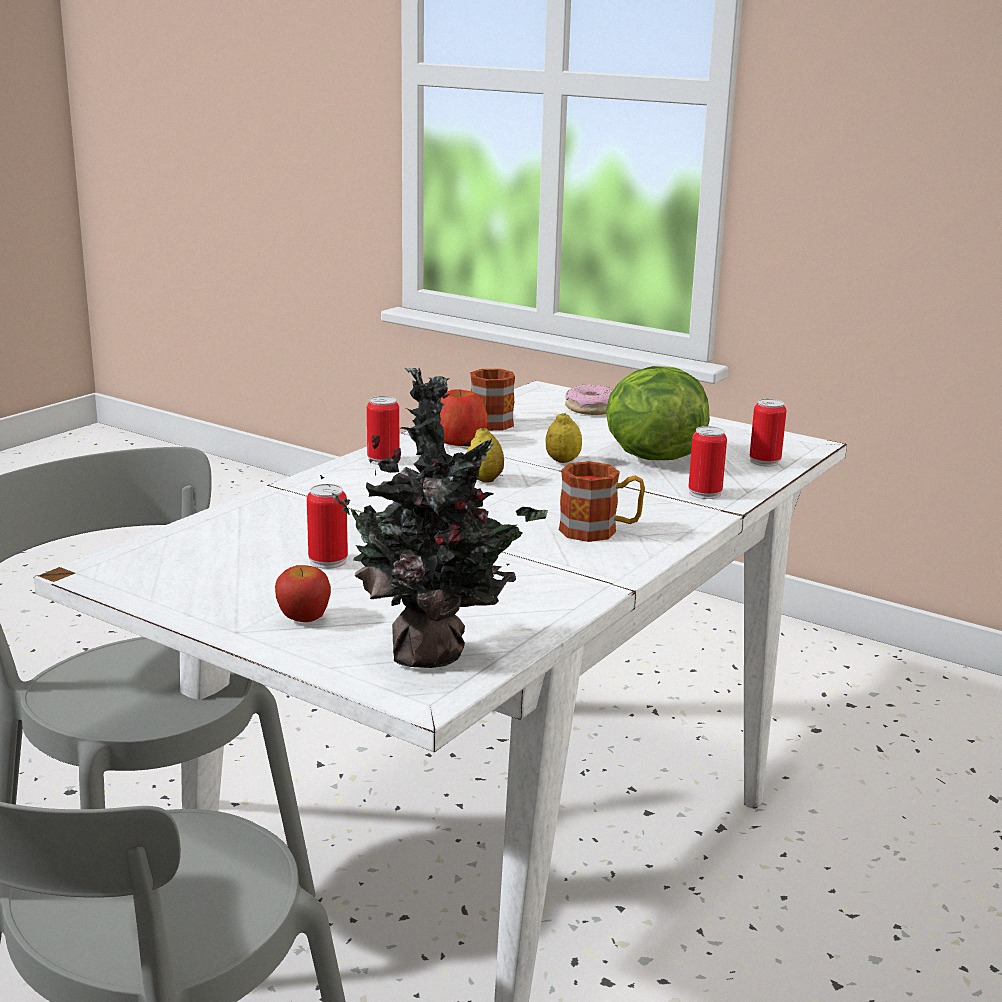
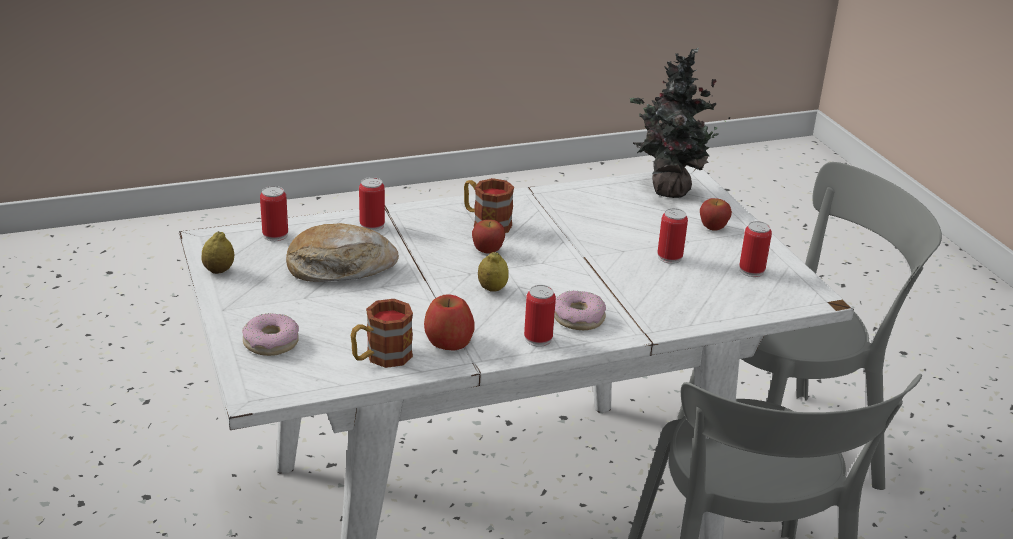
camera: 145 degrees left, 10 degrees up
lemon [546,413,582,463] -> lemon moved to [202,231,234,274]
lettuce [606,366,710,460] -> bread [286,223,399,282]
none -> apple [472,220,505,254]
none -> donut [554,291,606,330]
none -> can [739,221,772,277]

